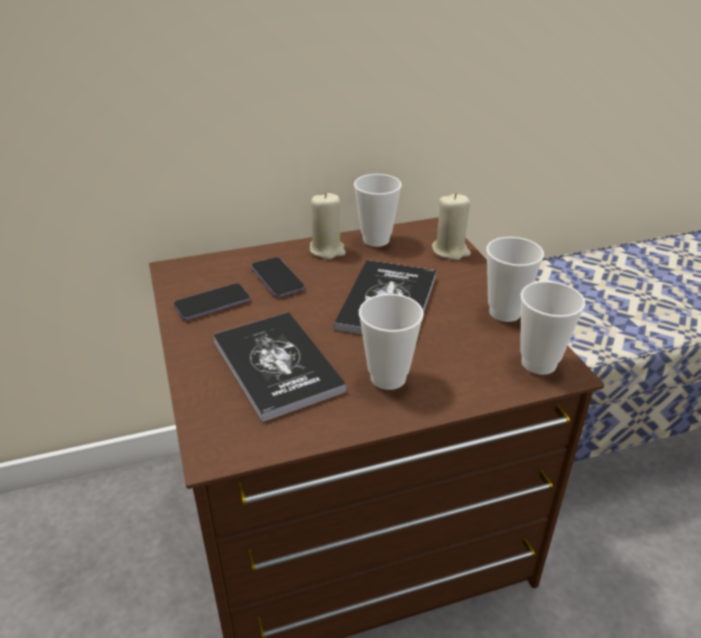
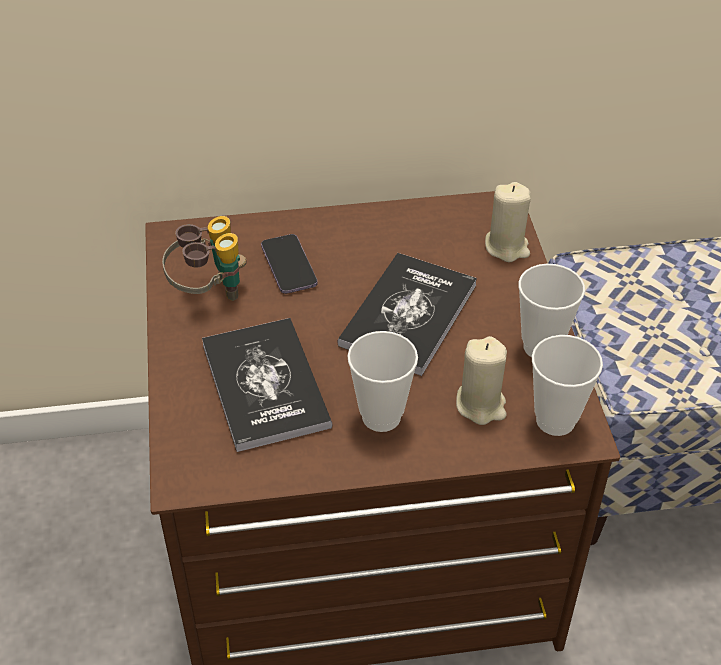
camera: 10 degrees right, 10 degrees up
phone [174,283,250,320] -> binoculars [162,216,247,301]
beige candle [310,192,346,259] -> beige candle moved to [456,336,507,425]
cup [354,174,402,247] -> none

